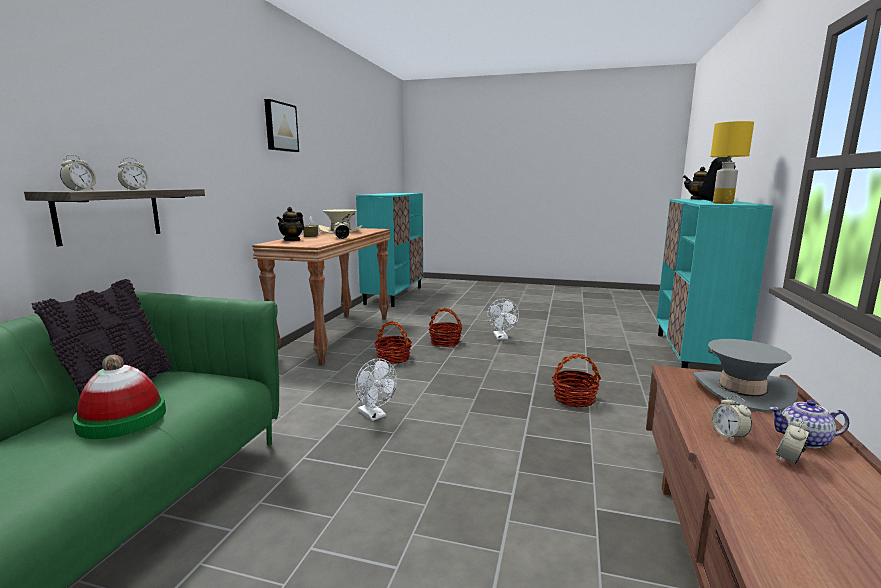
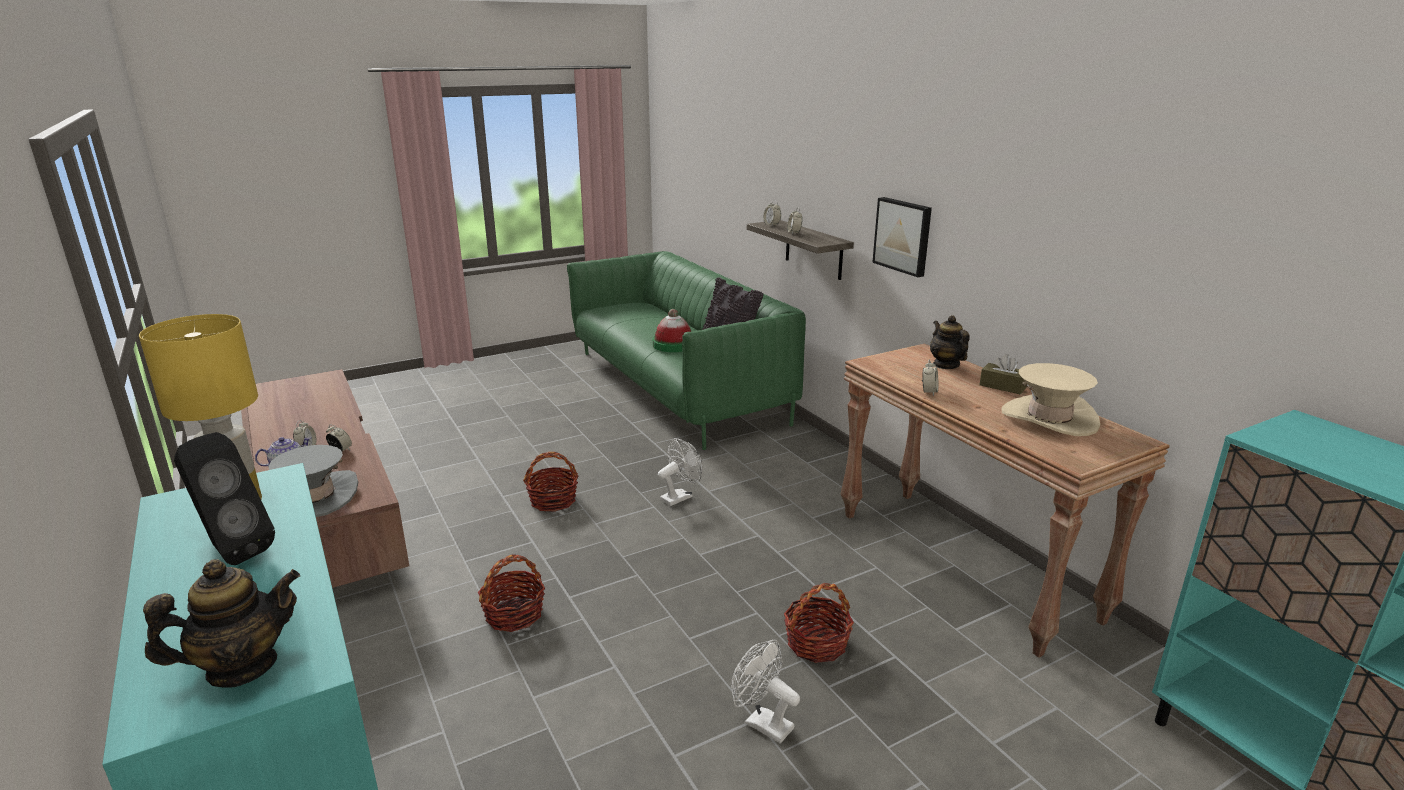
camera: 135 degrees right, 10 degrees up
picture [264,99,299,152] -> picture moved to [872,197,932,277]
white fan [355,358,397,421] -> white fan turned 135 degrees clockwise [658,438,702,506]
basket [374,321,412,364] -> basket moved to [523,452,578,512]

